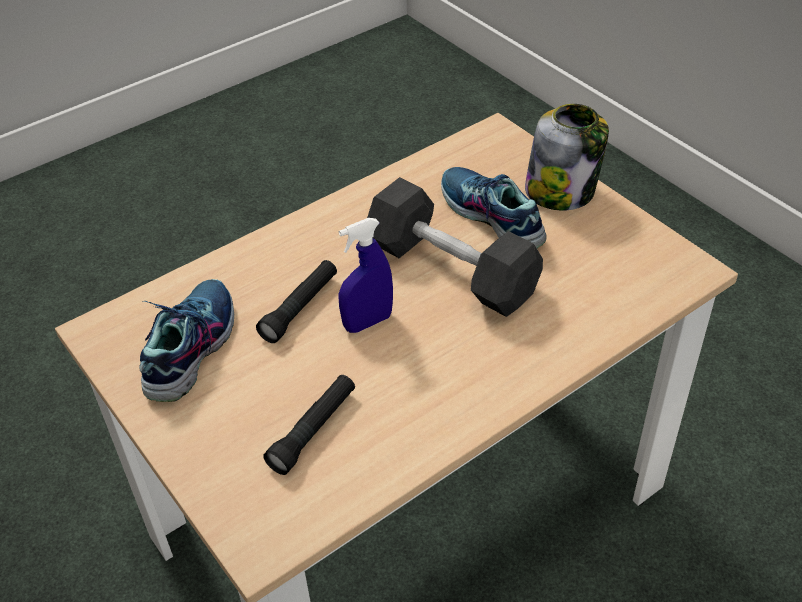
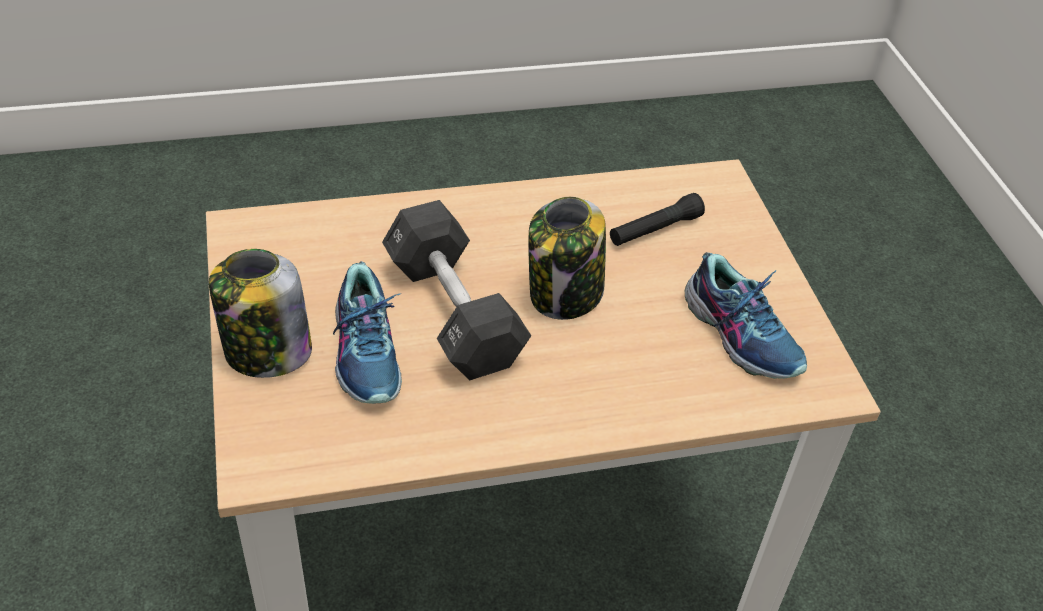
camera: 160 degrees left, 0 degrees up
shoe [139,279,234,402] -> shoe turned 75 degrees counterclockwise [685,252,807,379]
black flashlight [256,260,337,343] -> none
blue spray bottle [338,218,393,333] -> jar [528,197,606,320]

